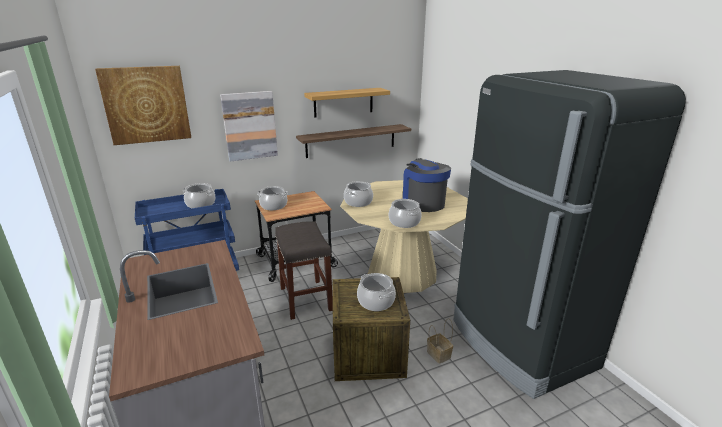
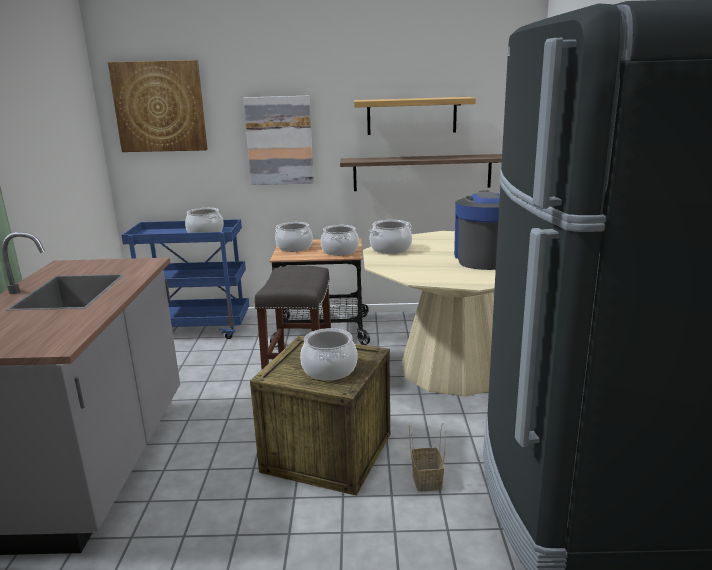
camera: 25 degrees right, 5 degrees down
cooking pot [389,199,422,228] -> cooking pot moved to [321,225,359,256]

